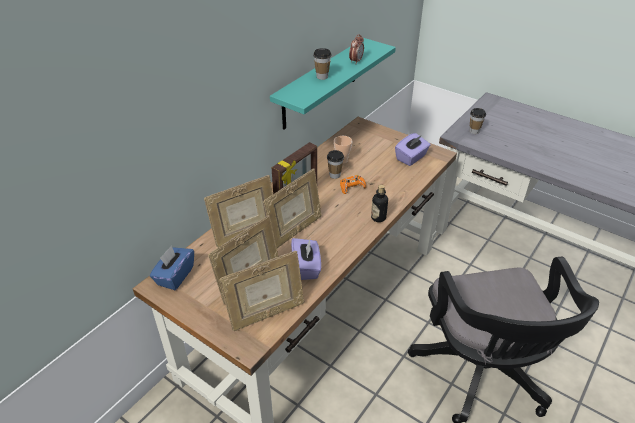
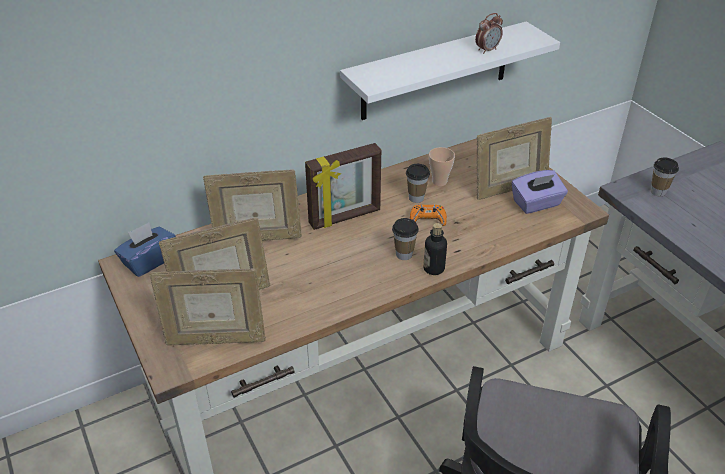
camera: 25 degrees right, 0 degrees up
picture frame [263,168,321,248] -> picture frame moved to [477,117,552,200]
turquoise shelf [270,38,396,130] -> white shelf [340,21,560,120]
purple tissue box [291,238,321,280] -> none
cup [313,48,332,80] -> cup moved to [392,218,419,260]

